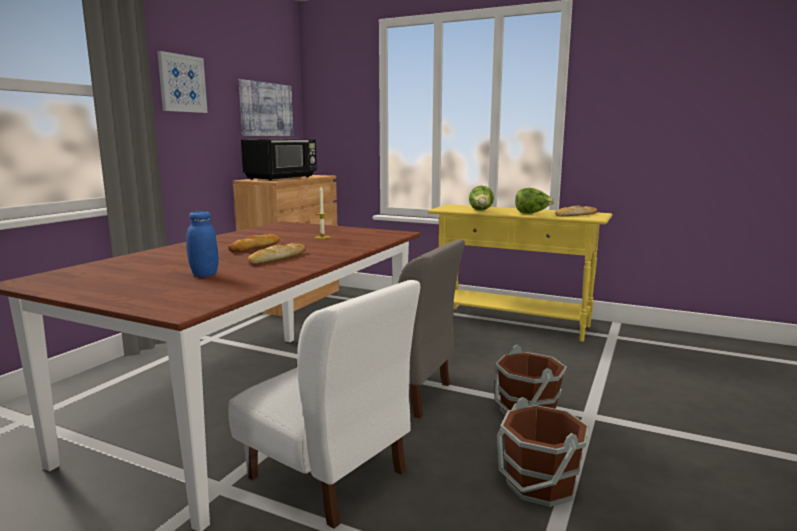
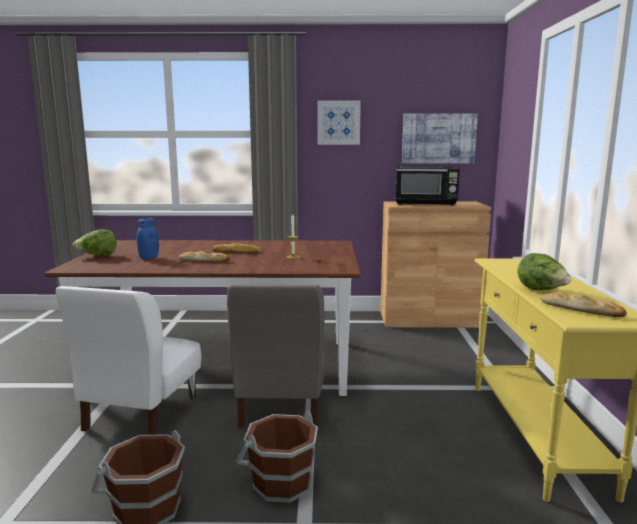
camera: 65 degrees right, 0 degrees up
lettuce [469,185,494,211] -> lettuce moved to [73,229,116,256]

